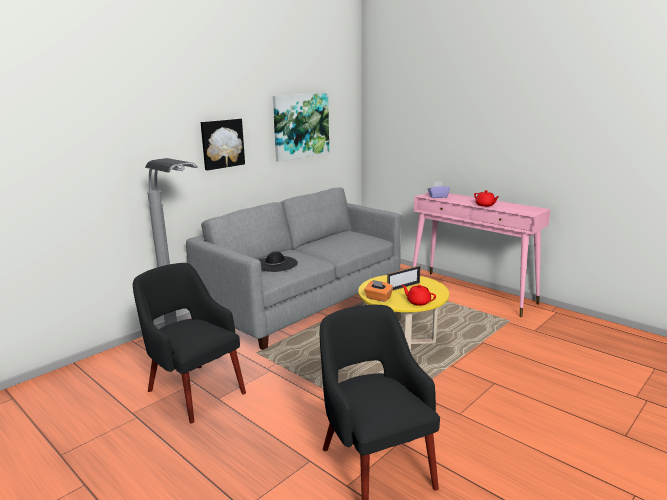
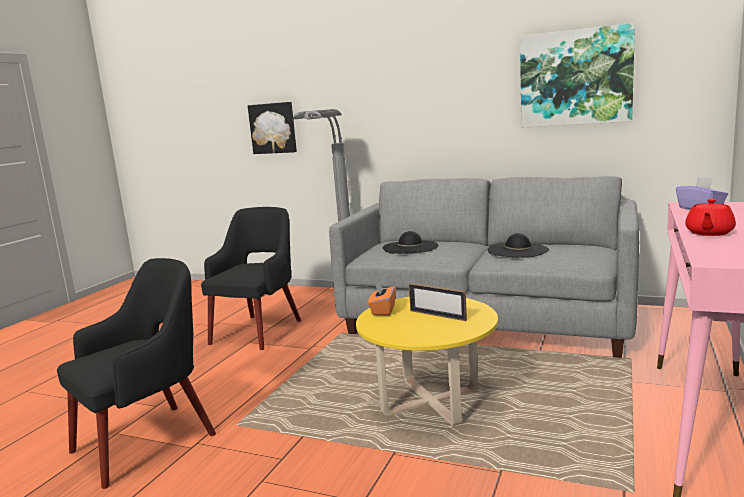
camera: 70 degrees right, 5 degrees down
picture [201,118,245,170] -> picture moved to [248,102,297,154]
red teapot [402,285,436,306] -> none
none -> black hat [488,233,549,258]

